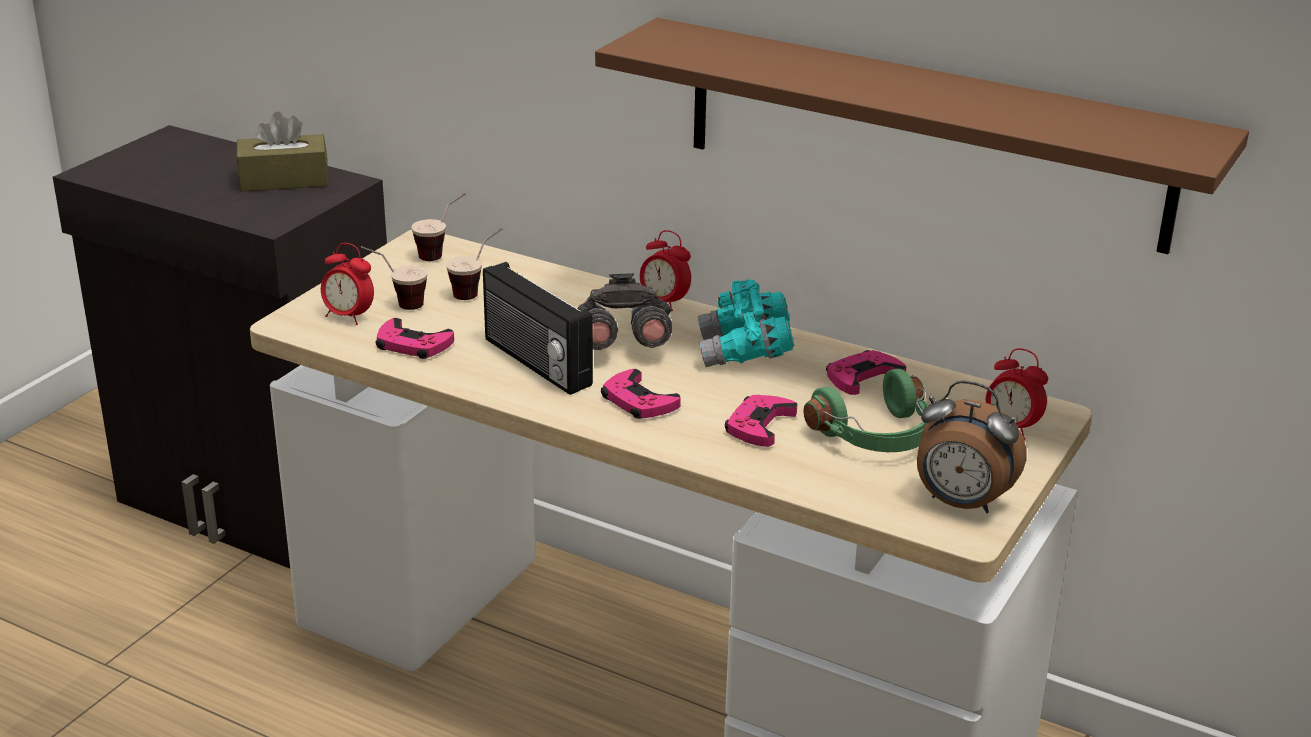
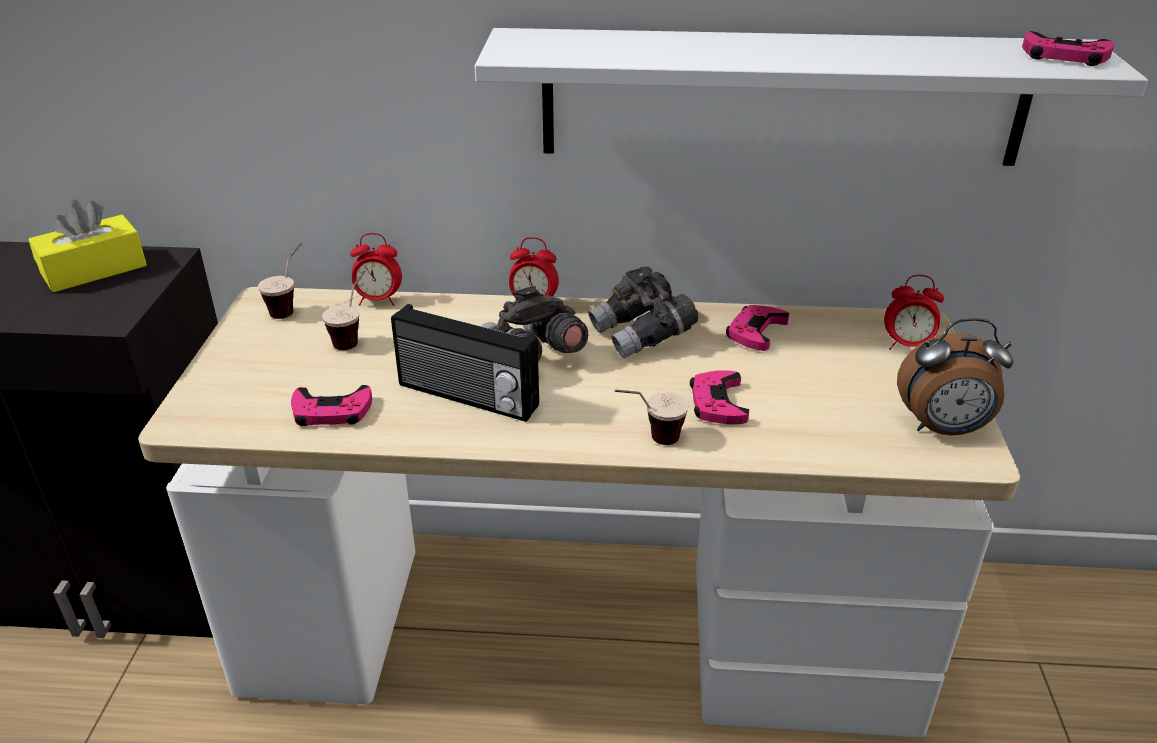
camera: 25 degrees left, 5 degrees up
brown tissue box [237,112,328,192] -> yellow tissue box [28,200,147,293]
alarm clock [321,243,374,325] -> alarm clock moved to [350,233,402,306]
cup [361,246,428,310] -> cup moved to [615,389,689,445]
brown shelf [595,18,1249,254] -> white shelf [475,28,1148,166]
pink game controller [601,369,681,419] -> pink game controller moved to [1022,31,1114,66]
turquoise binoculars [698,279,794,367] -> grey binoculars [588,267,698,358]
green headphones [804,369,929,452] -> none

